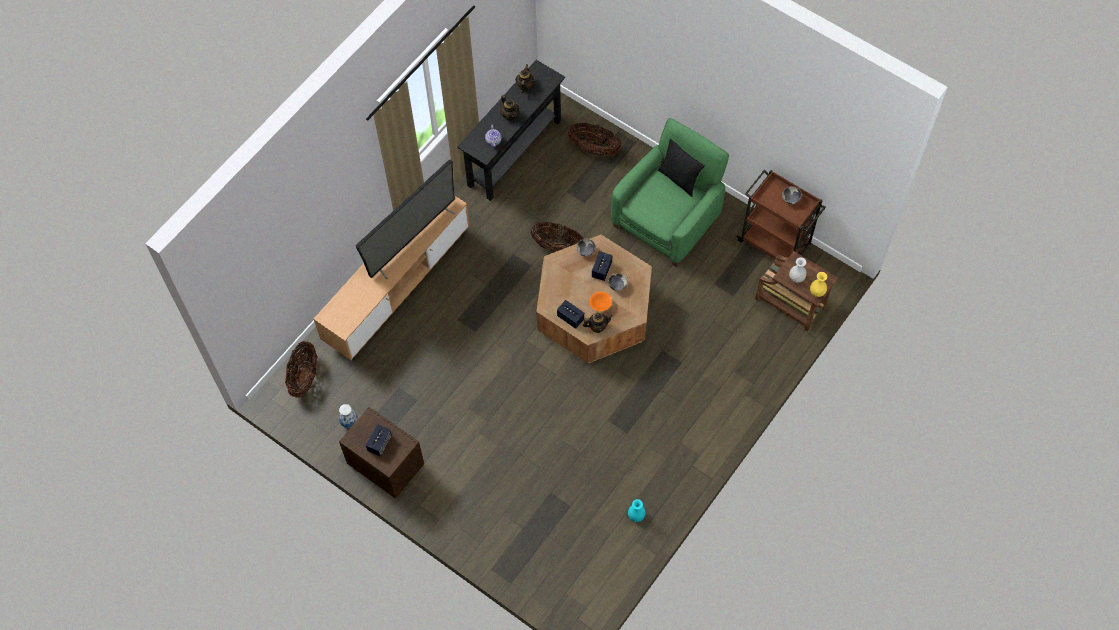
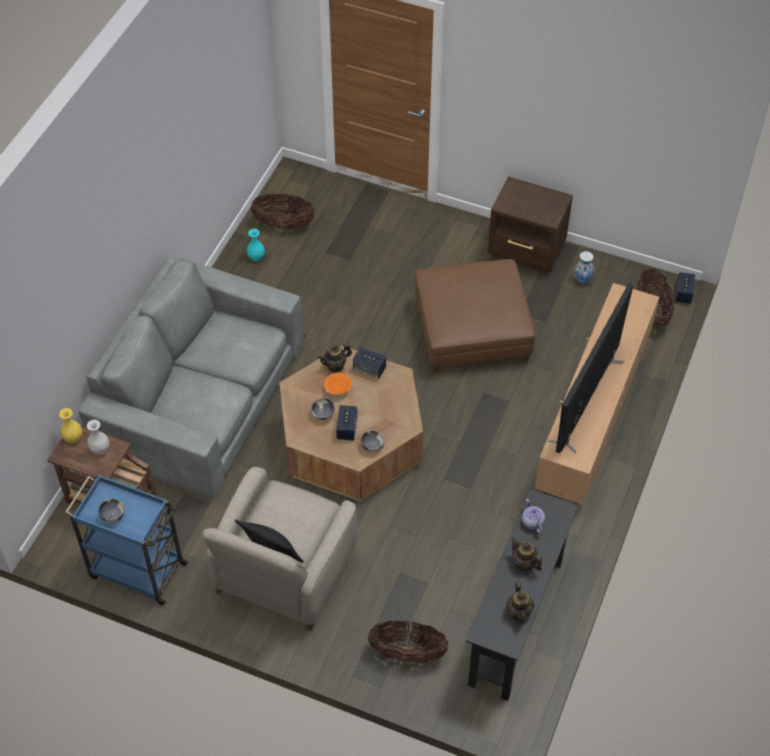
camera: 165 degrees right, 10 degrees down
speaker [366,424,392,456] -> speaker moved to [675,272,695,304]
basket [531,222,584,253] -> basket moved to [251,194,315,229]
green armchair [611,118,729,267] -> beige armchair [203,467,357,631]
brown cart [736,170,826,259] -> blue cart [65,474,189,605]
none -> grey sofa [79,258,304,499]
none -> brown ottoman [415,259,535,373]

